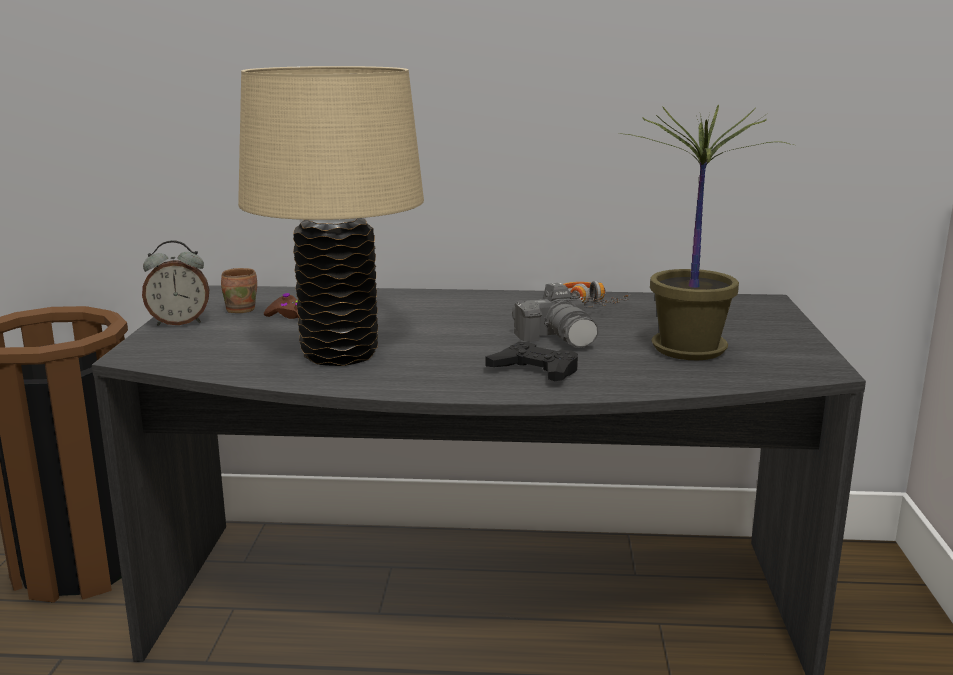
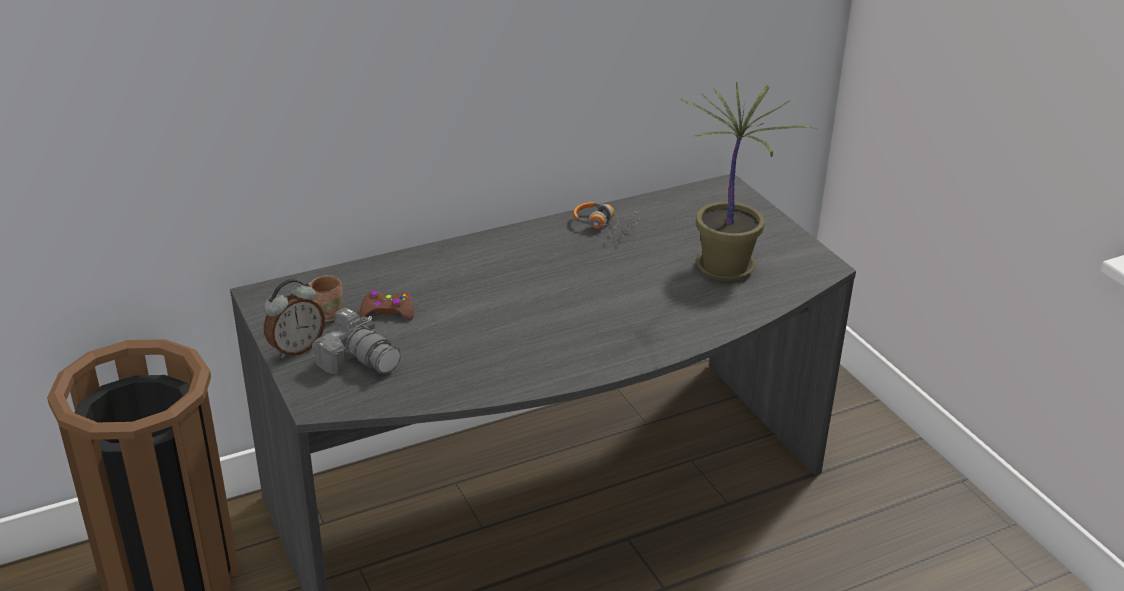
camera: 30 degrees left, 15 degrees up
beige table lamp [238,66,424,366] -> none
black game controller [486,342,578,381] -> none
camera [512,283,598,348] -> camera moved to [312,308,401,374]

